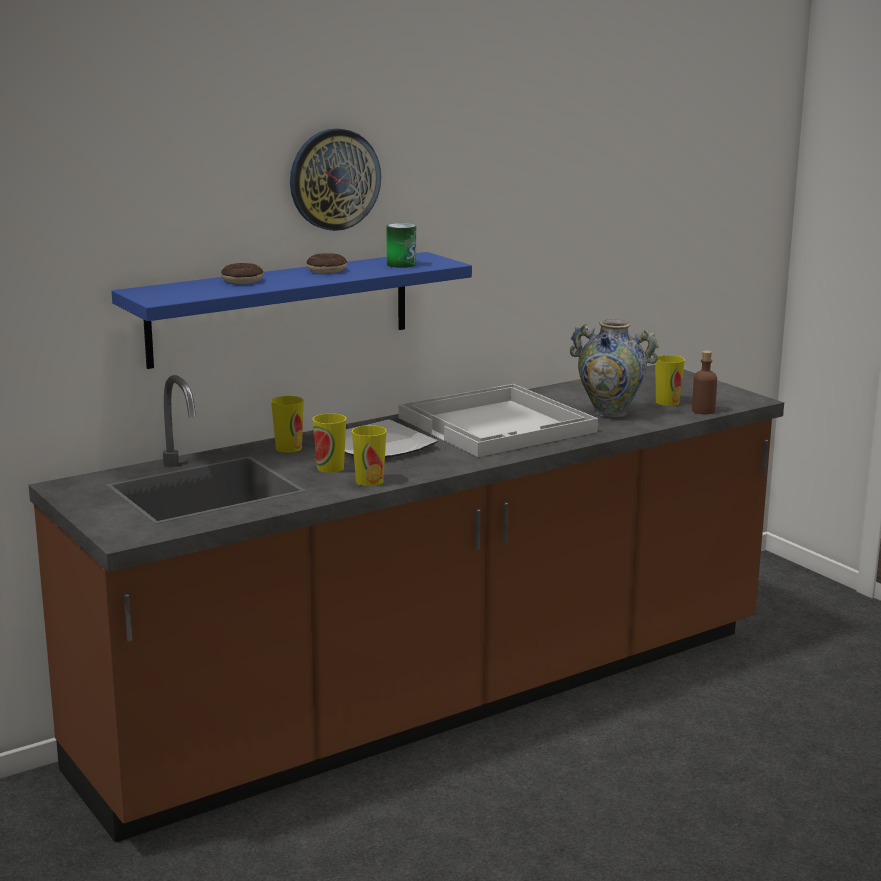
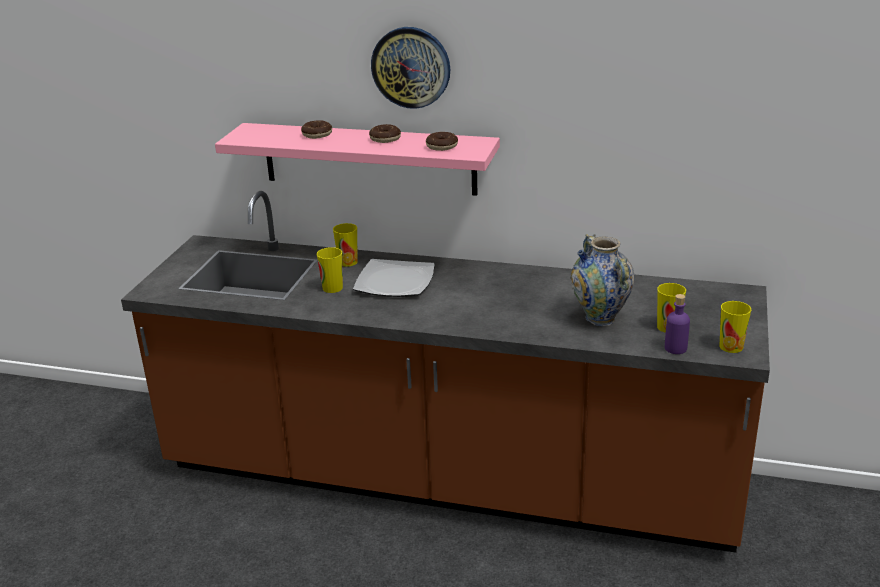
camera: 50 degrees right, 10 degrees up
blue shelf [111,252,472,369] -> pink shelf [215,123,500,196]
cup [352,425,387,486] -> cup moved to [719,301,751,353]
can [387,223,416,268] -> donut [426,132,458,151]
white tray [399,384,598,457] -> none
brown bottle [692,351,717,414] -> purple bottle [665,294,690,354]

